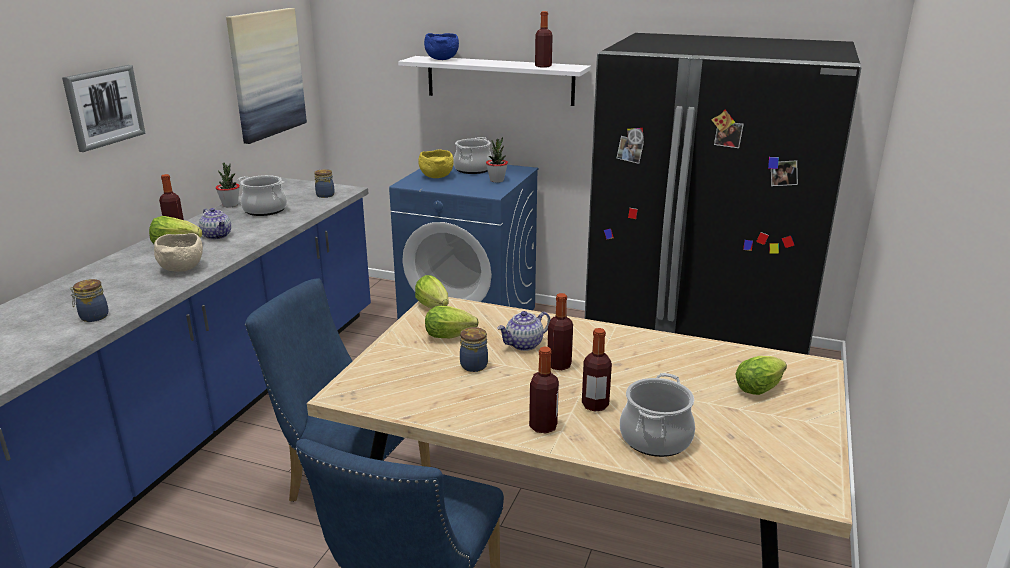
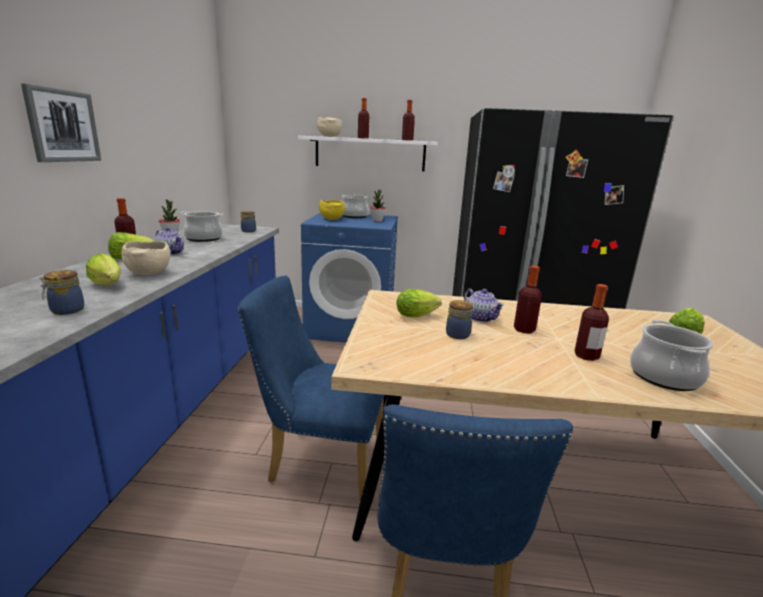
camera: 15 degrees left, 5 degrees down
picture [226,8,307,144] -> none
lettuce [415,275,449,308] -> lettuce moved to [86,253,121,286]
blue bowl [424,33,459,60] -> beige bowl [317,117,342,137]
teapot [497,311,551,351] -> teapot turned 75 degrees counterclockwise [464,289,504,322]
bottle [529,347,559,434] -> bottle moved to [358,98,369,139]

